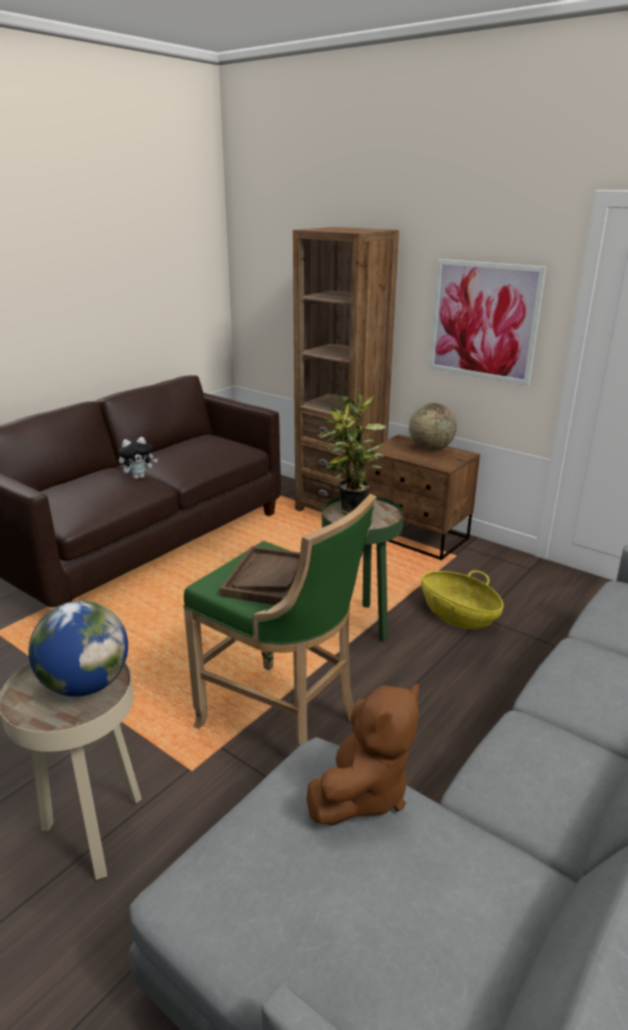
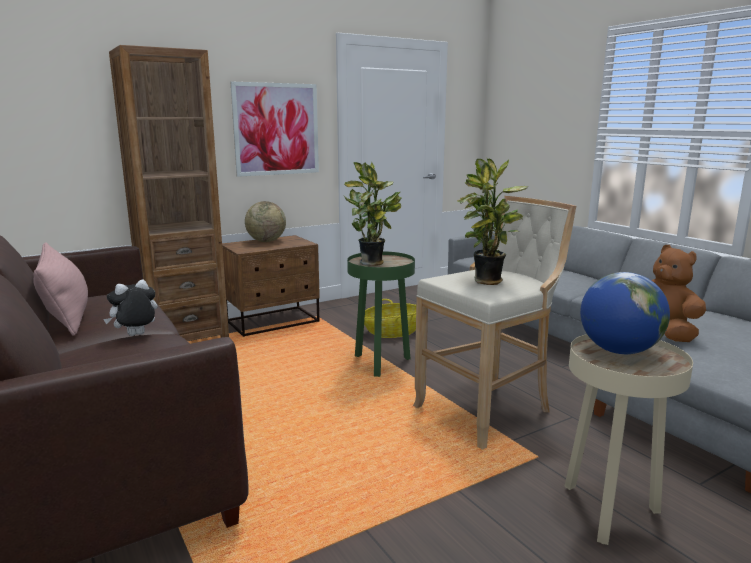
camera: 70 degrees left, 10 degrees down
plush toy [118,437,158,479] -> plush toy turned 120 degrees counterclockwise [103,280,158,336]
green stool [183,494,377,747] -> beige stool [413,196,576,450]
brown tray [220,546,300,605] -> potted plant [456,158,528,285]
none -> pink pillow [33,242,88,336]

